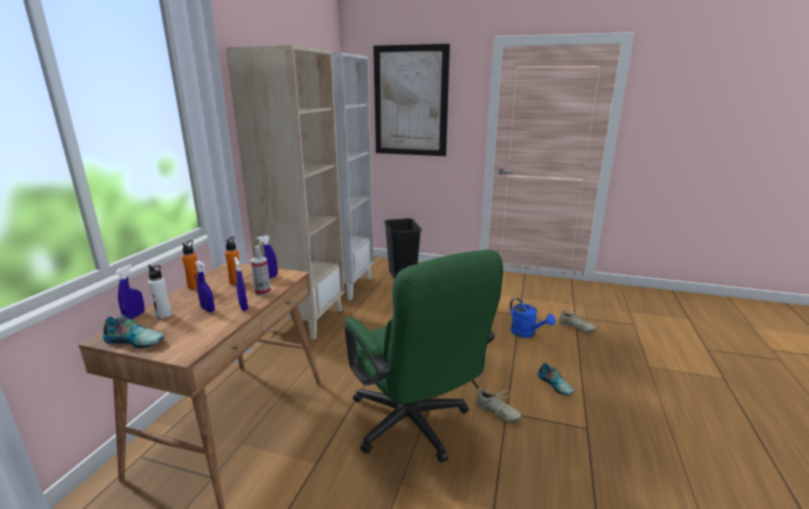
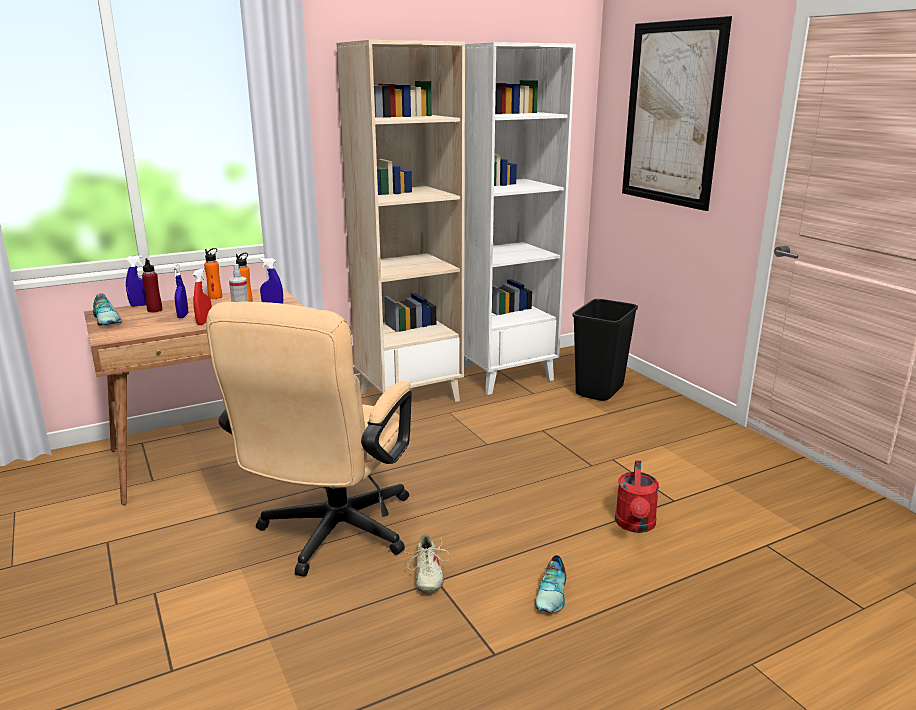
camera: 45 degrees right, 0 degrees up
white bottle [148,265,172,319] -> red bottle [142,258,162,312]
blue spray bottle [234,257,248,311] -> red spray bottle [193,268,212,325]
green office chair [344,250,503,463] -> beige office chair [206,301,412,577]
blue watering can [510,298,555,338] -> red watering can [615,460,659,533]
beige shoe [559,310,596,333] -> none

